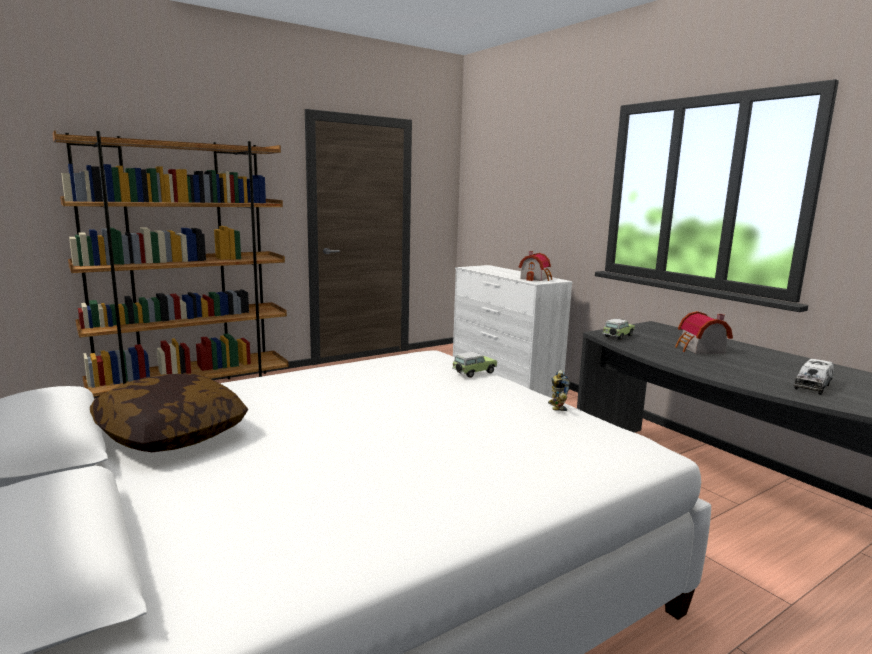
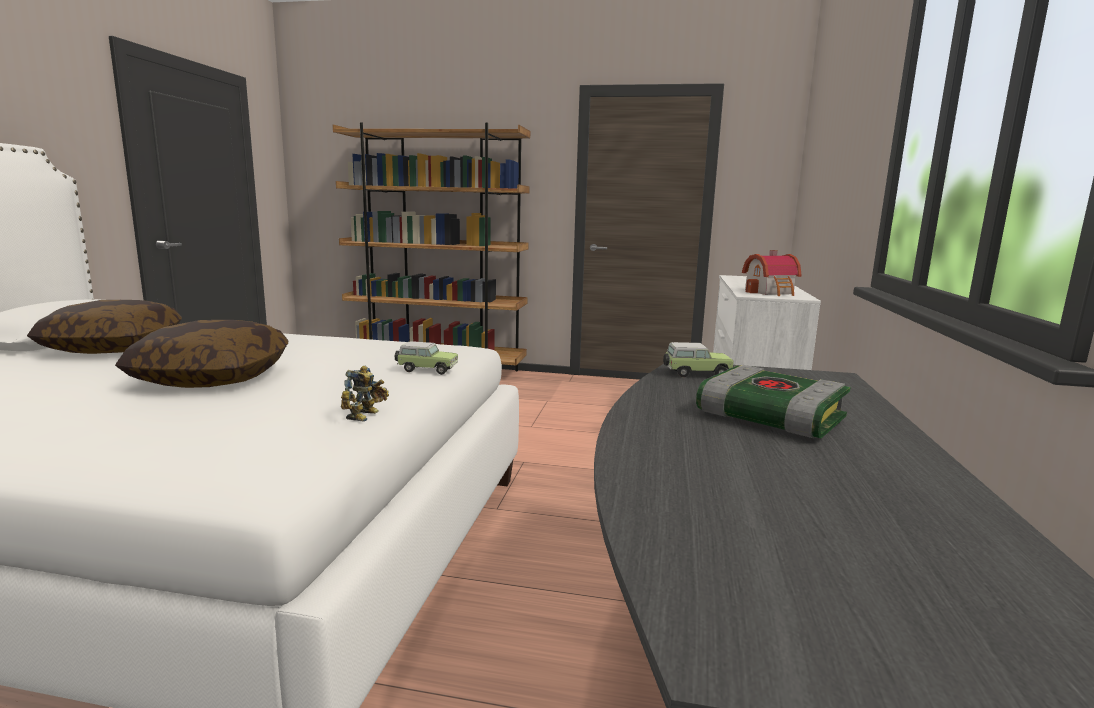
camera: 45 degrees right, 0 degrees up
toy robot [548,370,570,411] -> toy robot turned 150 degrees clockwise [341,366,389,422]
toy house [675,311,733,354] -> book [696,365,851,438]
toy truck [794,359,834,395] -> none
none -> pillow [115,320,288,388]

